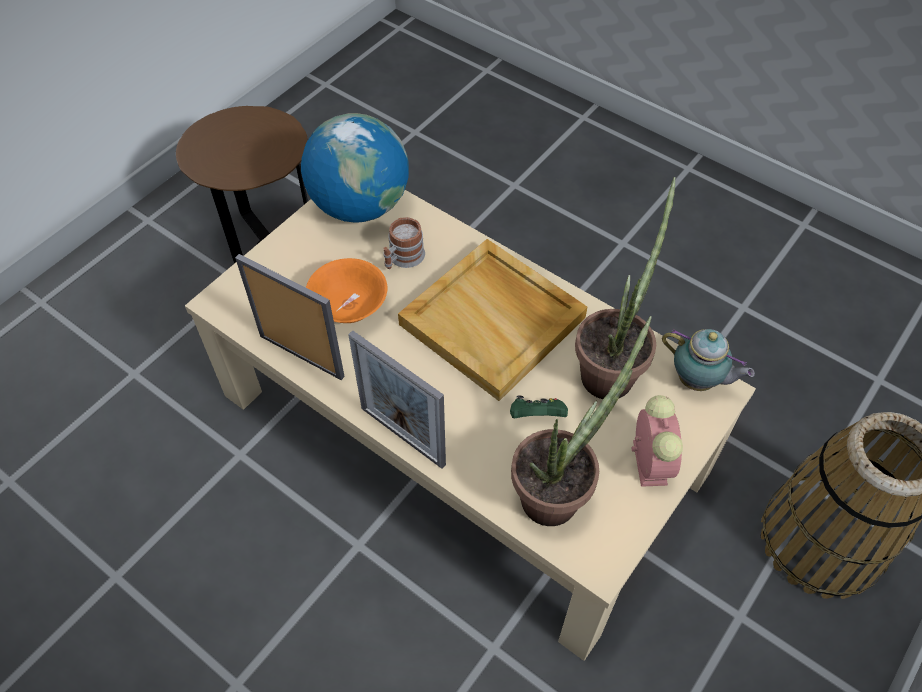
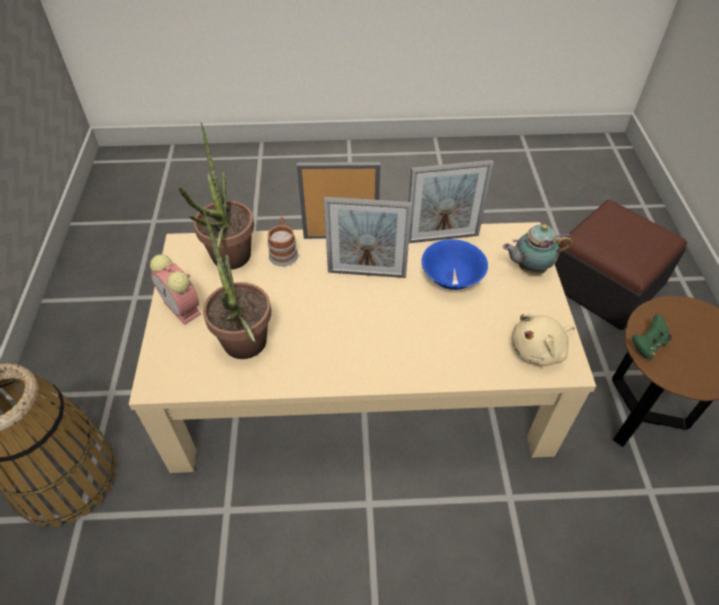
camera: 140 degrees right, 5 degrees down
globe [301,113,409,222] -> beige plush toy [512,313,575,366]
orange bowl [306,258,387,323] -> blue bowl [422,239,488,290]
mug [383,217,425,269] -> mug moved to [267,217,298,267]
beige tray [398,239,587,401] -> none
green game controller [510,395,568,418] -> green game controller moved to [632,314,672,359]
teapot [662,329,755,391] -> teapot moved to [503,224,572,275]
none -> picture frame [324,197,412,278]
none -> ottoman [555,200,687,330]

